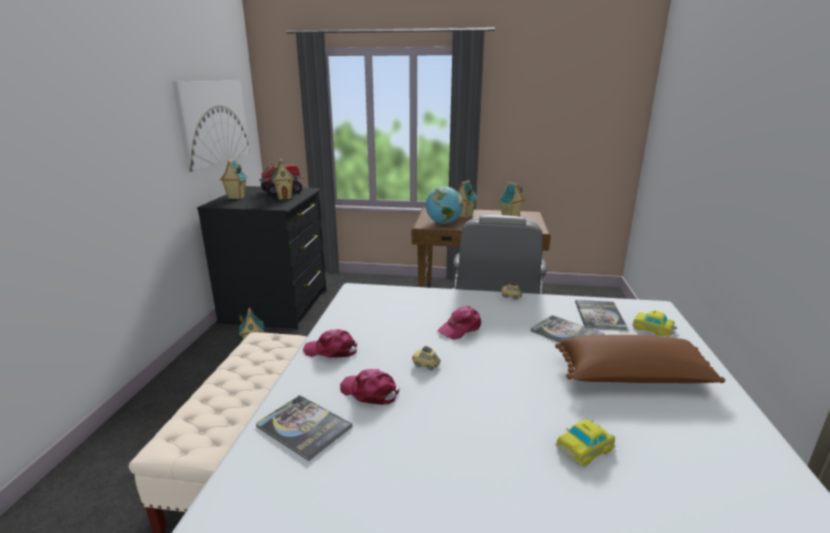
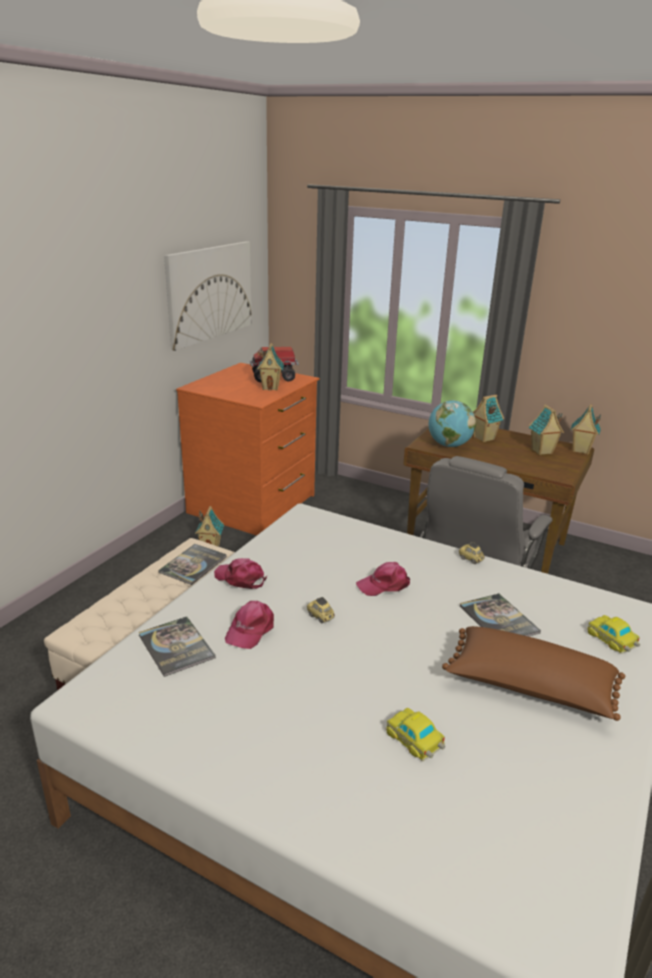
camera: 20 degrees right, 5 degrees up
black dresser [197,186,326,329] -> orange dresser [176,363,320,536]
toy house [220,158,248,199] -> toy house moved to [571,404,601,454]
pink cap [340,369,400,405] -> pink cap turned 120 degrees counterclockwise [225,601,274,649]
toy car [555,420,616,467] -> toy car turned 60 degrees clockwise [385,708,445,761]
book [575,300,628,330] -> book moved to [158,544,227,585]

